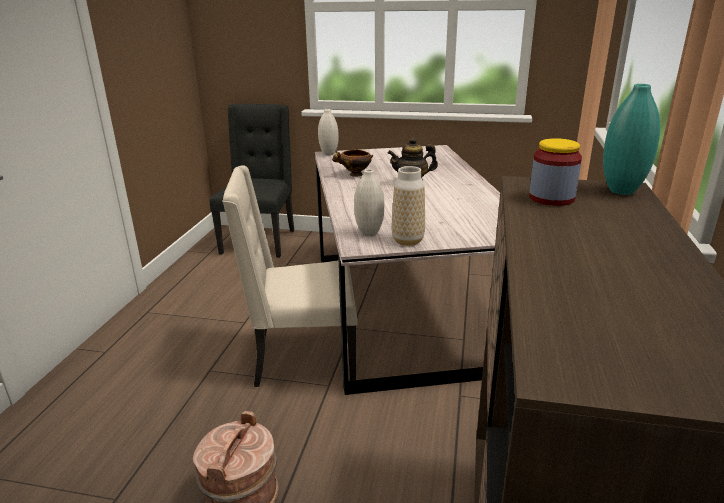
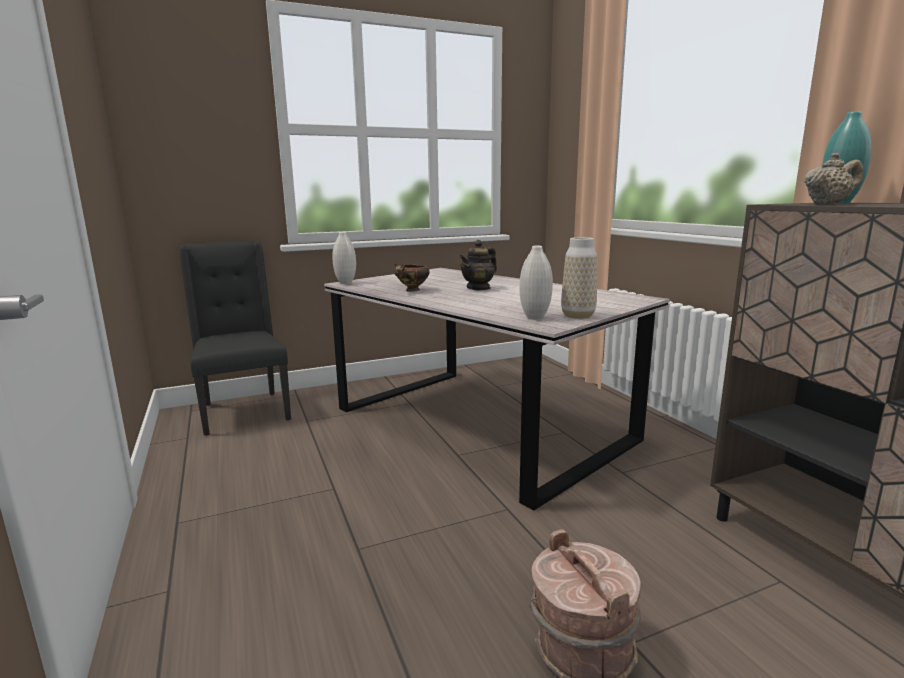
camera: 35 degrees left, 10 degrees down
beige chair [222,165,357,387] -> none
jar [529,138,582,206] -> beige teapot [804,153,863,204]

